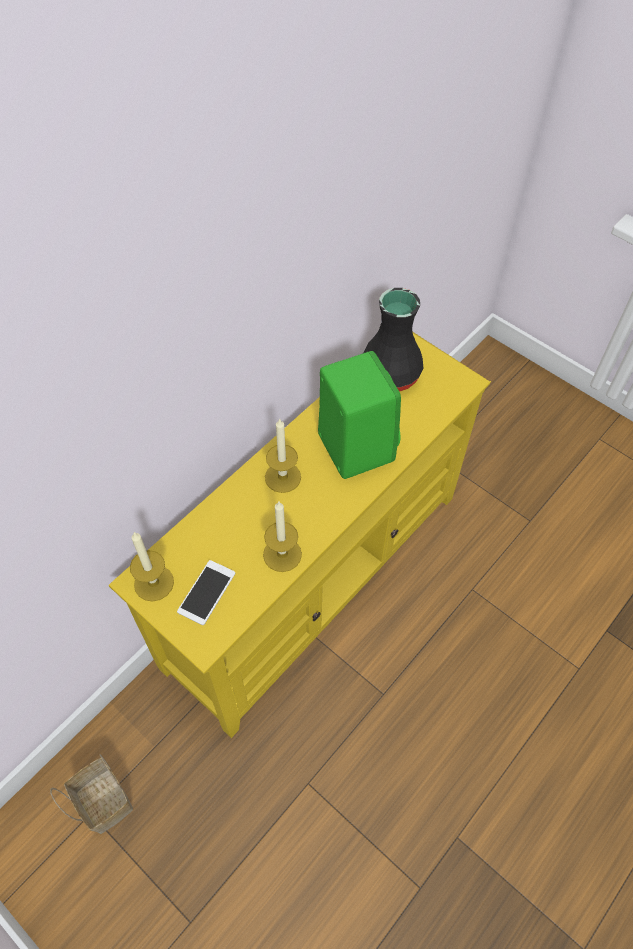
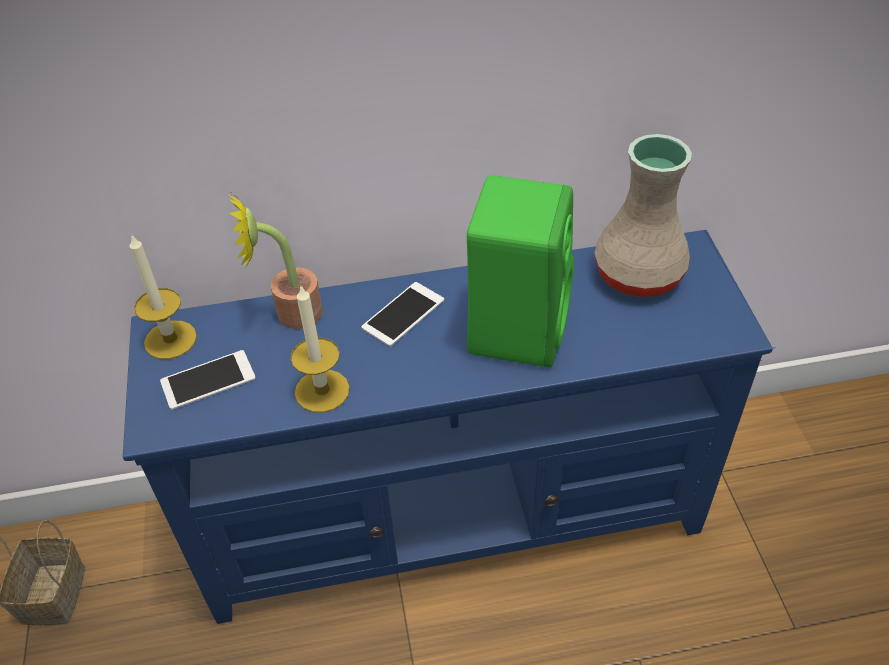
camera: 40 degrees right, 10 degrees down
yellow tv stand [109,332,492,738] -> blue tv stand [123,230,774,624]
candle [265,418,301,493] -> phone [361,282,444,346]
black vase [363,288,423,392] -> beige vase [594,134,692,297]
none -> potted plant [228,193,323,329]

